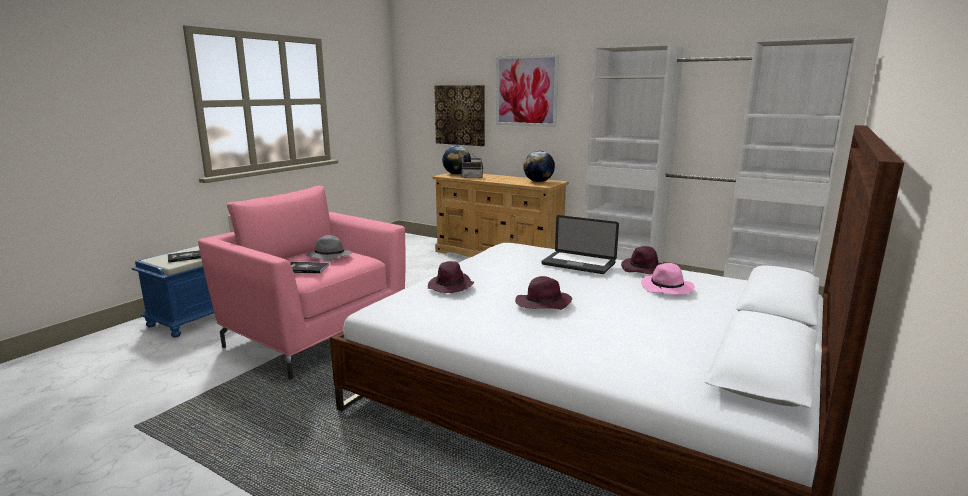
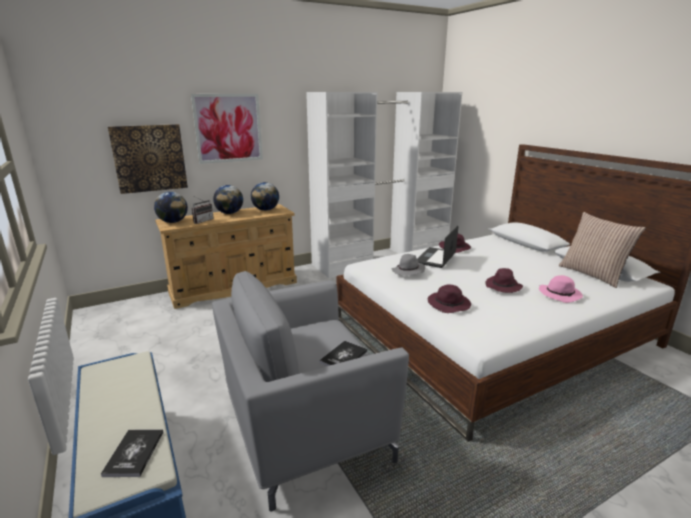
camera: 60 degrees left, 5 degrees up
pink armchair [198,186,406,380] -> grey armchair [212,271,409,511]
grey hat [306,235,353,261] -> grey hat moved to [391,254,425,275]
laptop [541,215,619,274] -> laptop turned 150 degrees clockwise [417,226,458,268]
pink hat [641,263,695,295] -> pink hat moved to [539,275,583,303]
none -> globe [213,185,243,214]
none -> pillow [559,212,646,288]

